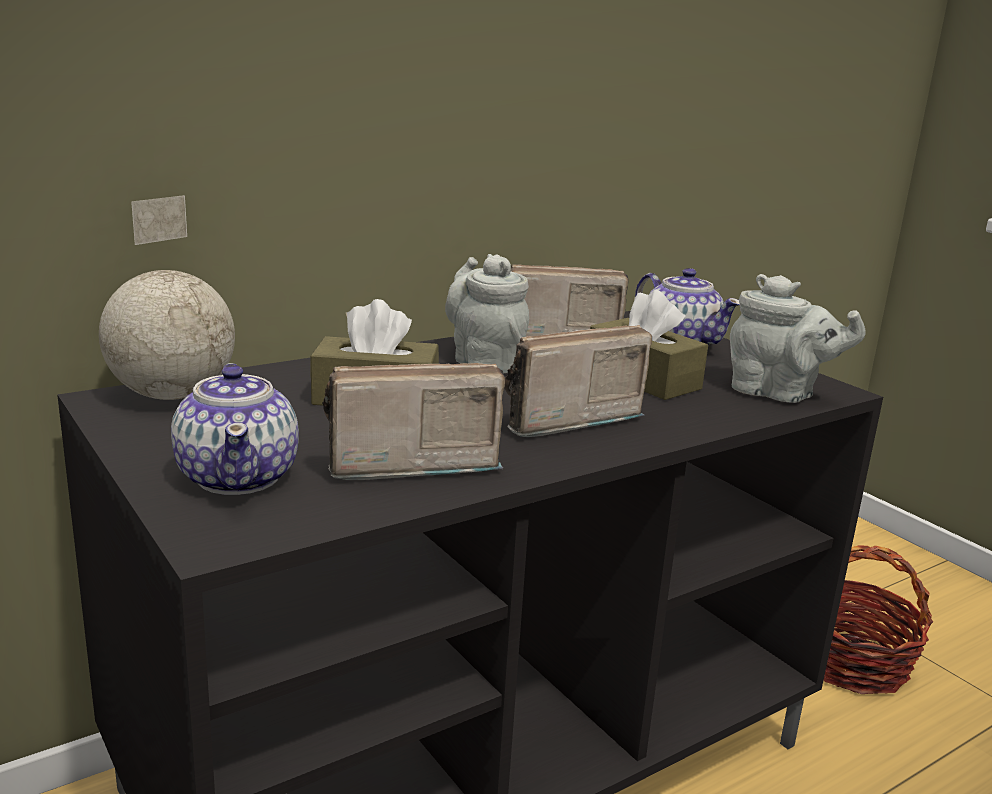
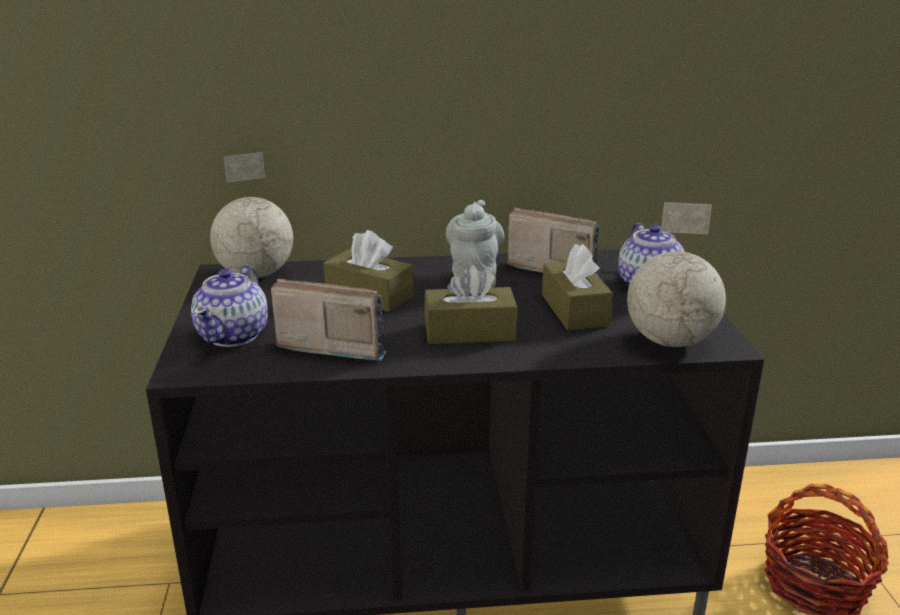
camera: 30 degrees right, 5 degrees up
radio [505,325,652,437] -> brown tissue box [424,265,517,344]
grey teapot [730,274,866,403] -> globe [627,202,726,347]

